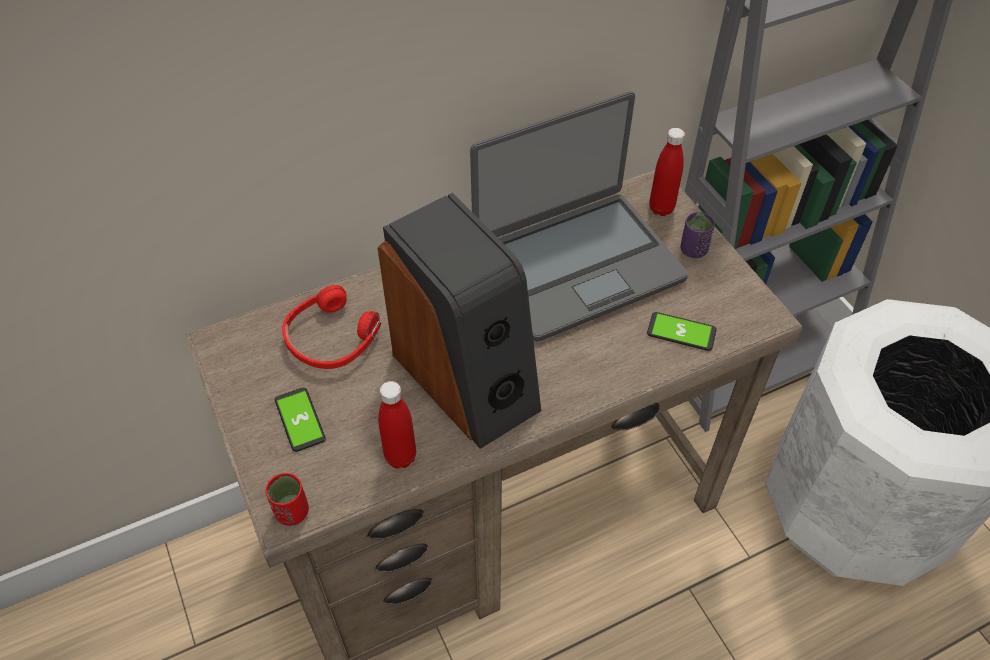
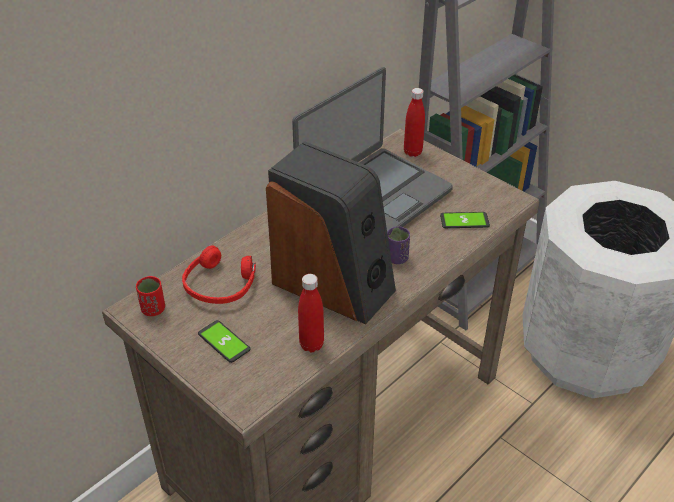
camera: 20 degrees left, 10 degrees down
red cup [266,473,309,526] -> red cup moved to [136,276,165,316]
purple cup [680,212,715,258] -> purple cup moved to [387,226,410,264]

